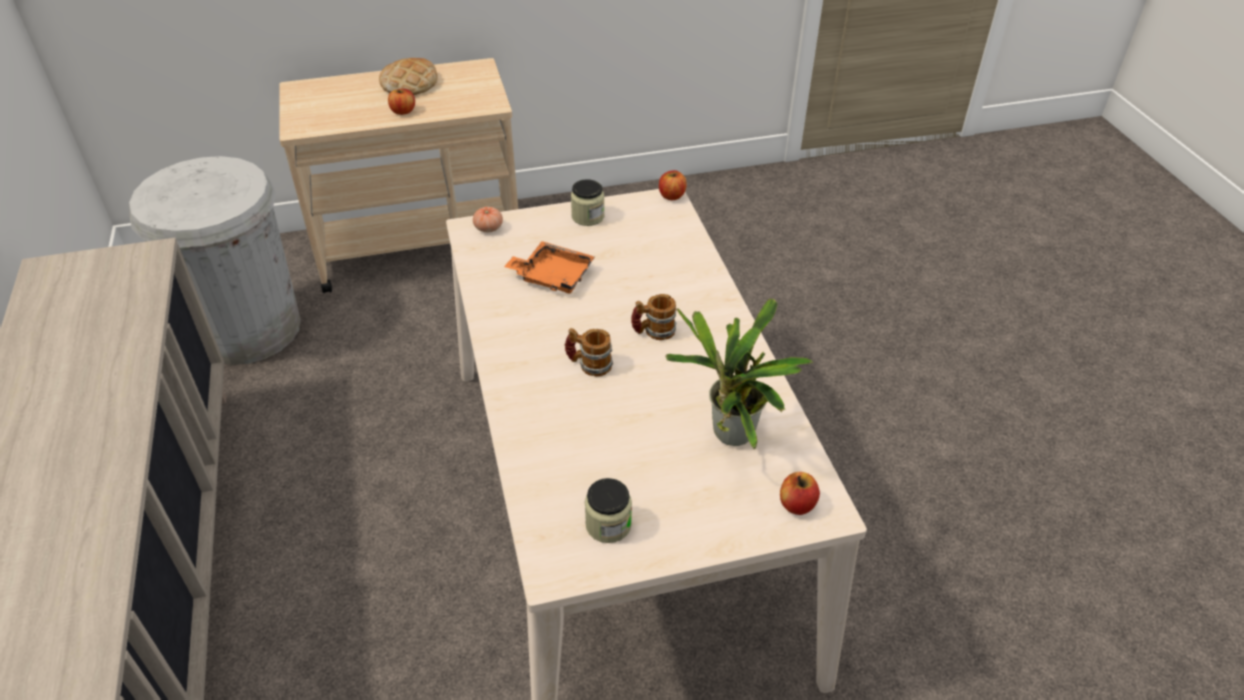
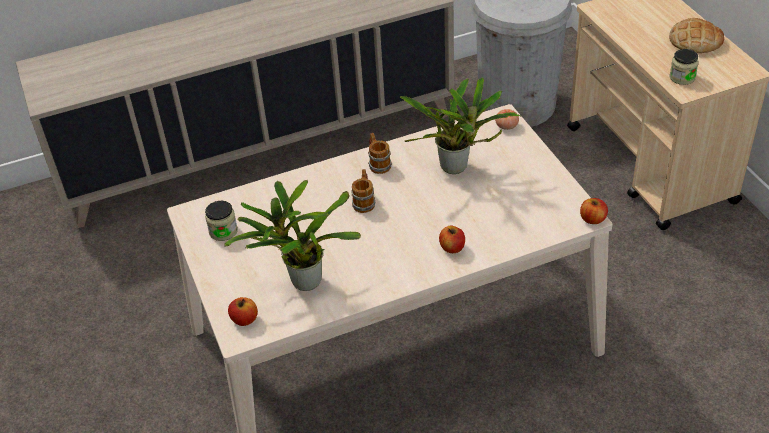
camera: 85 degrees right, 0 degrees up
apple [388,89,415,115] -> apple moved to [439,226,465,253]
orange tray [504,241,595,294] -> potted plant [400,78,521,174]
jar [571,179,605,226] -> jar moved to [669,49,699,85]
mug [631,294,677,340] -> mug moved to [368,133,392,174]

